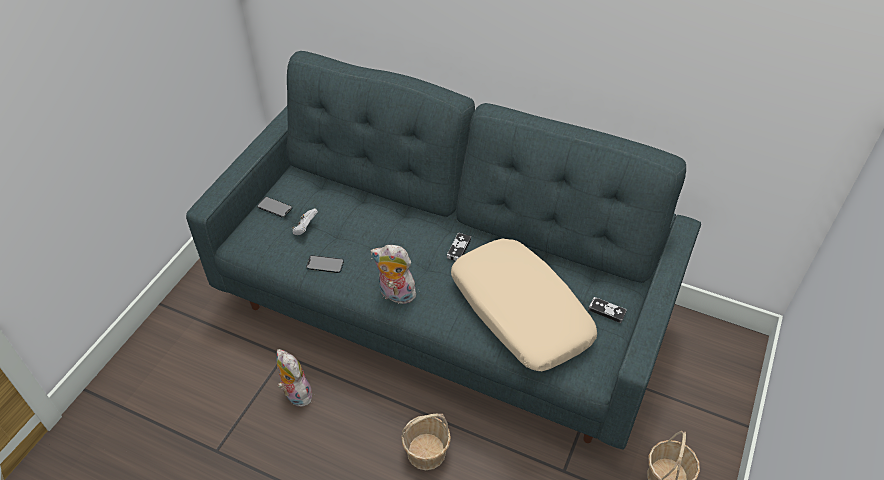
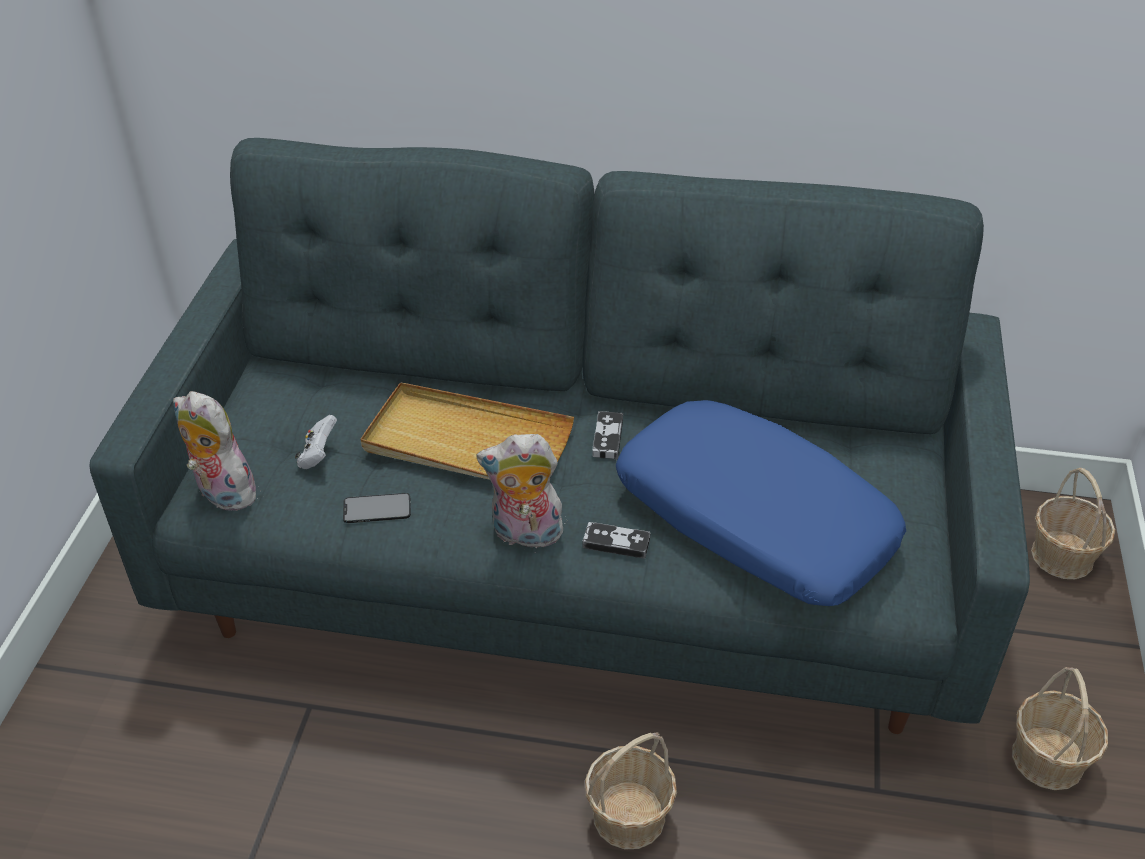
camera: 15 degrees left, 5 degrees down
phone [257,197,292,218] -> none
plush toy [276,349,312,407] -> plush toy moved to [173,391,259,511]
beige pillow [451,238,597,371] -> blue pillow [616,400,906,606]
game controller [588,297,627,323] -> game controller moved to [583,522,650,559]
none -> beige tray [360,382,574,480]
none -> basket [1031,468,1115,579]

